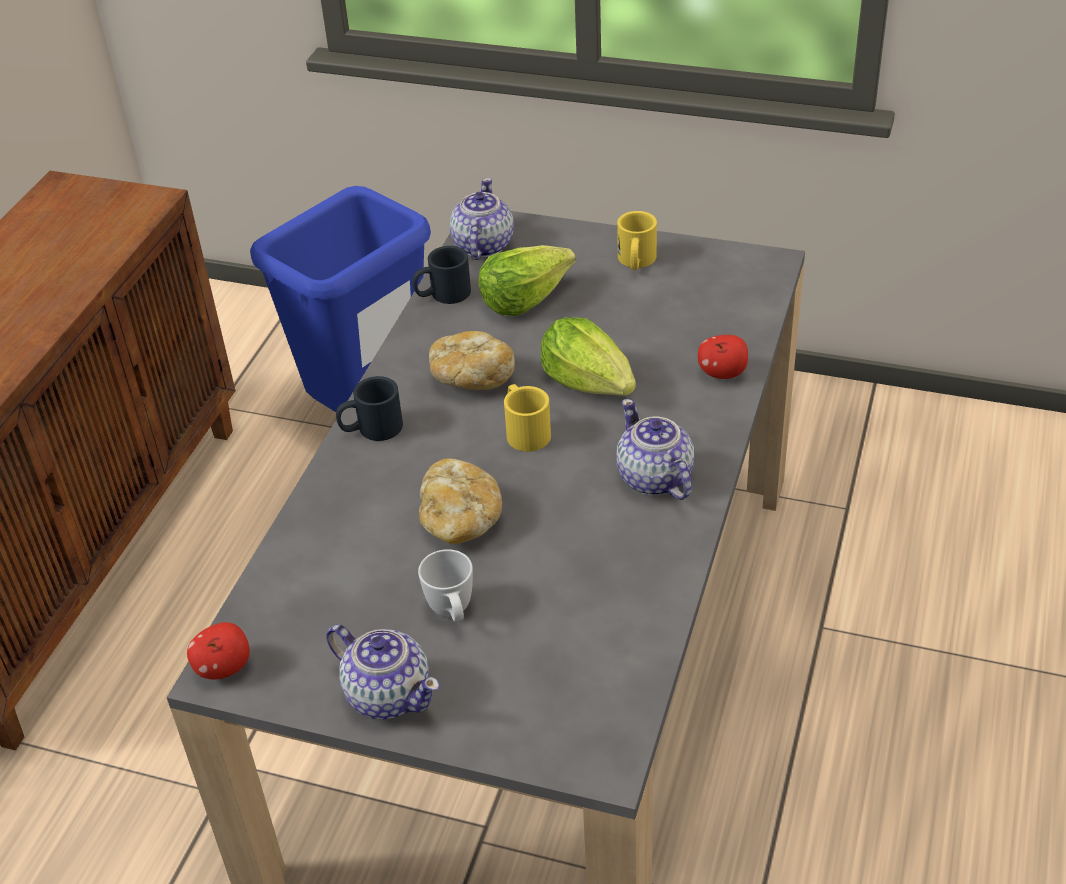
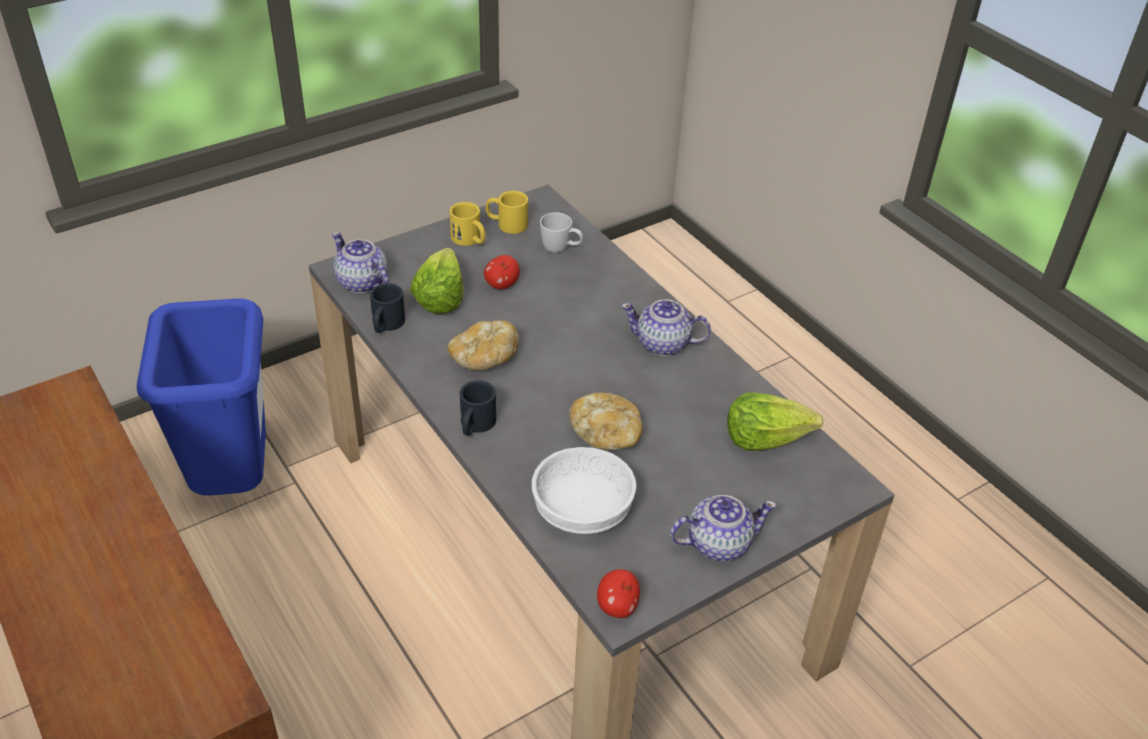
camera: 55 degrees left, 0 degrees up
white mug [418,549,473,622] -> white mug moved to [540,213,583,253]
yellow mug [504,384,551,452] -> yellow mug moved to [486,191,528,234]
lettuce [541,317,636,396] -> lettuce moved to [727,392,823,451]
apple [698,335,748,379] -> apple moved to [484,255,520,290]
none -> white bowl [532,447,637,534]

